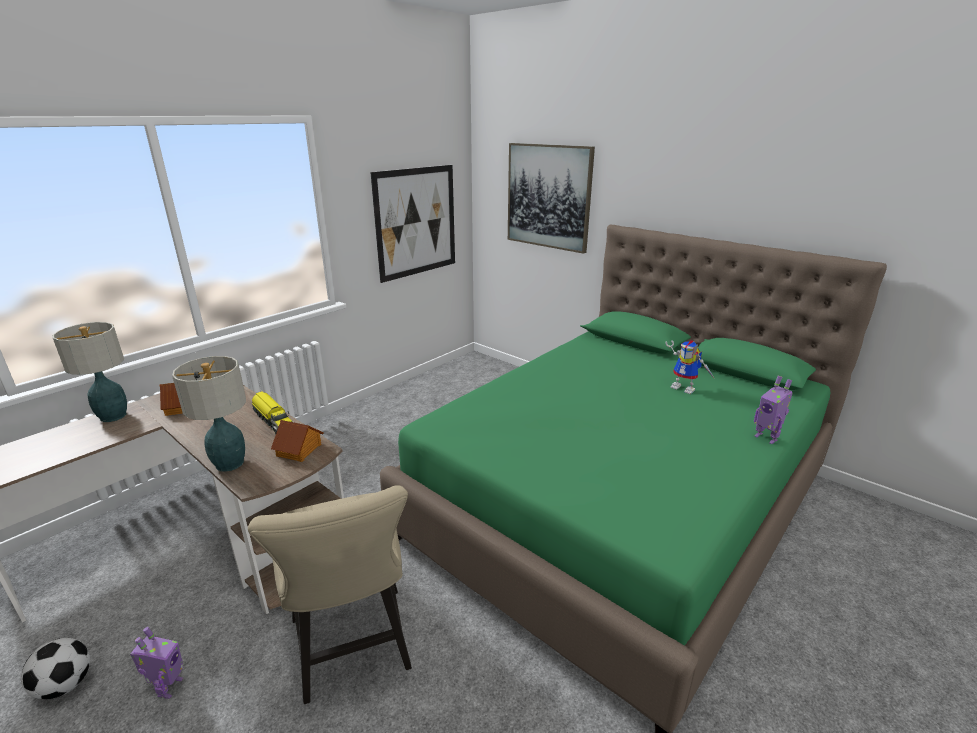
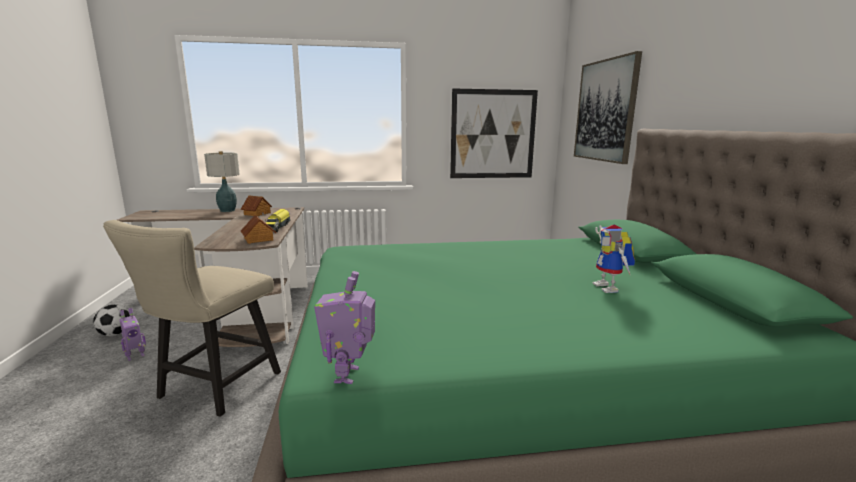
camera: 40 degrees right, 10 degrees down
table lamp [172,356,246,472] -> none
toy robot [754,376,793,444] -> toy robot moved to [314,271,375,384]

